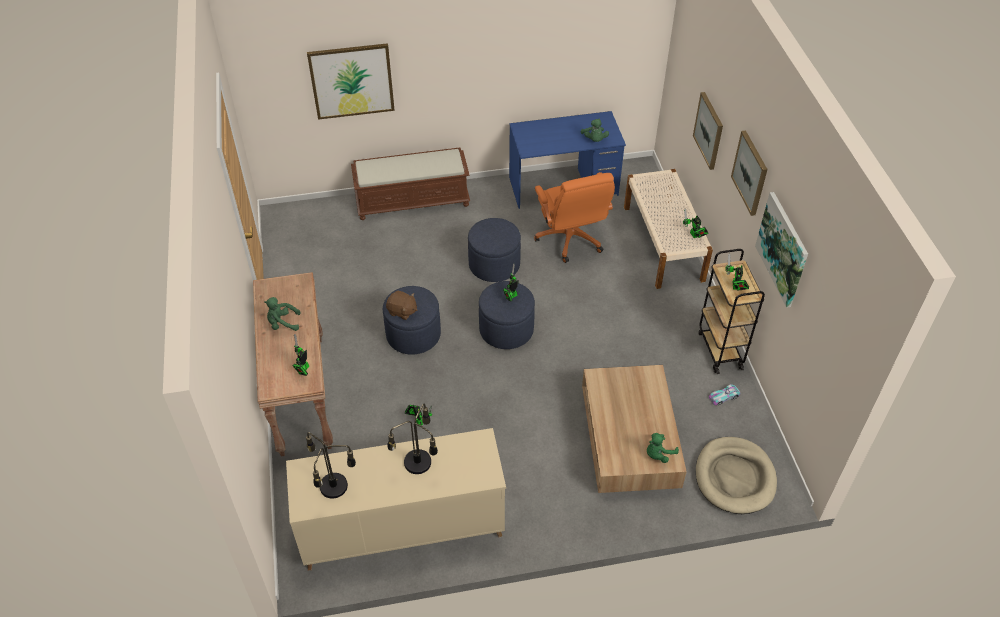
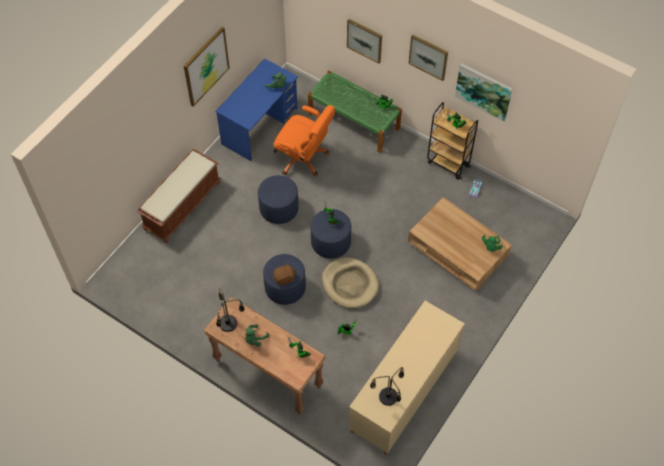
camera: 45 degrees left, 10 degrees up
picture [307,43,395,120] -> picture moved to [184,27,230,107]
table lamp [387,404,438,474] -> table lamp moved to [216,289,244,332]
beige bench [624,169,713,289] -> green bench [308,71,402,153]
beige dog bed [696,437,777,514] -> beige dog bed moved to [322,257,379,309]

